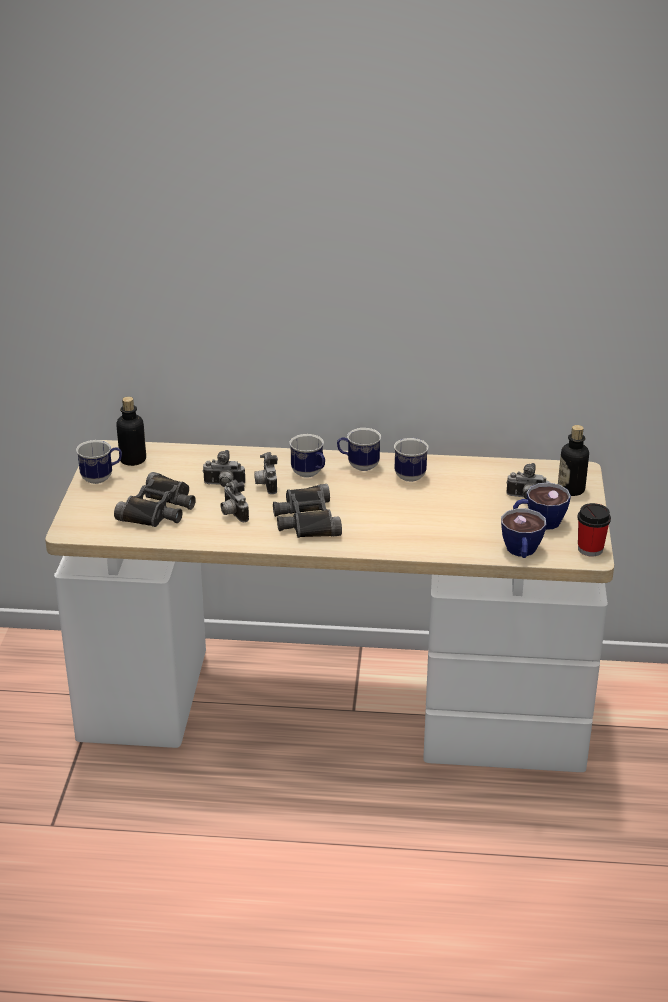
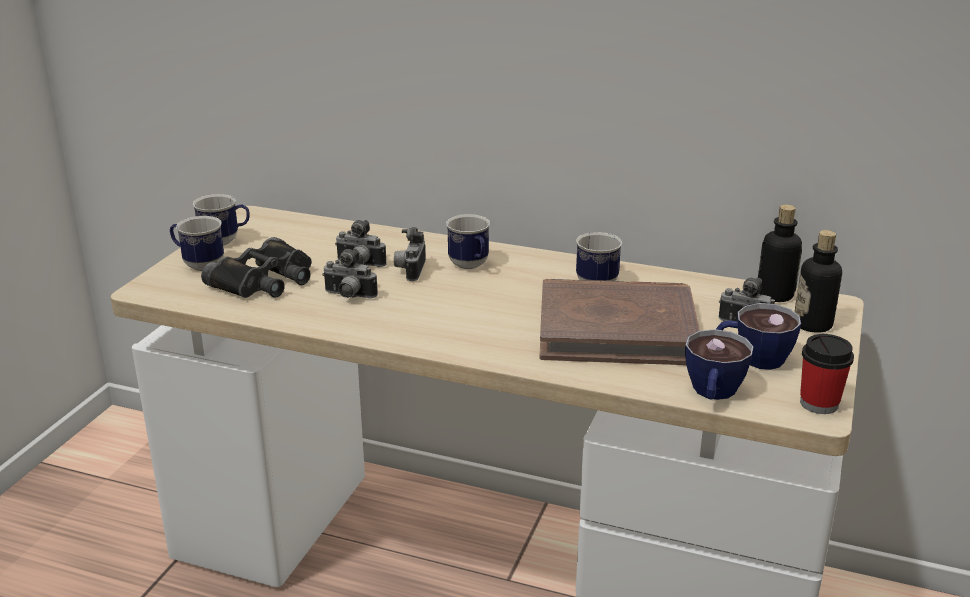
camera: 15 degrees right, 5 degrees down
bottle [116,397,146,466] -> bottle moved to [758,205,802,302]
camera [220,480,249,522] -> camera turned 60 degrees counterclockwise [322,249,378,298]
black binoculars [273,484,342,538] -> none
mug [337,428,381,471] -> mug moved to [170,216,224,271]
none -> brown book [539,279,700,365]

